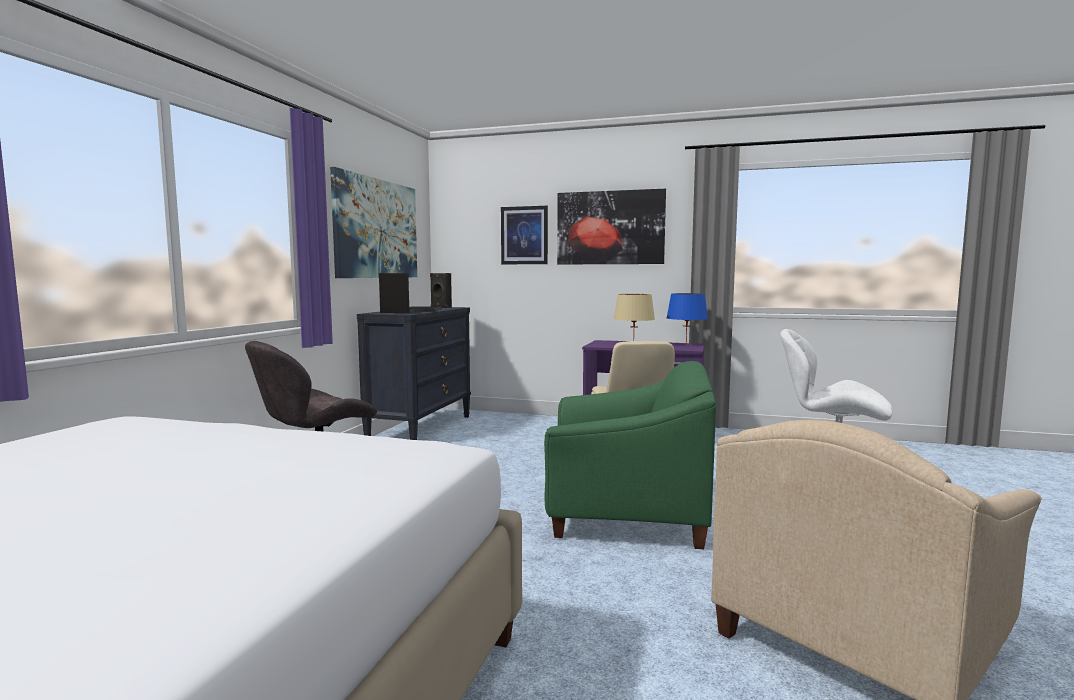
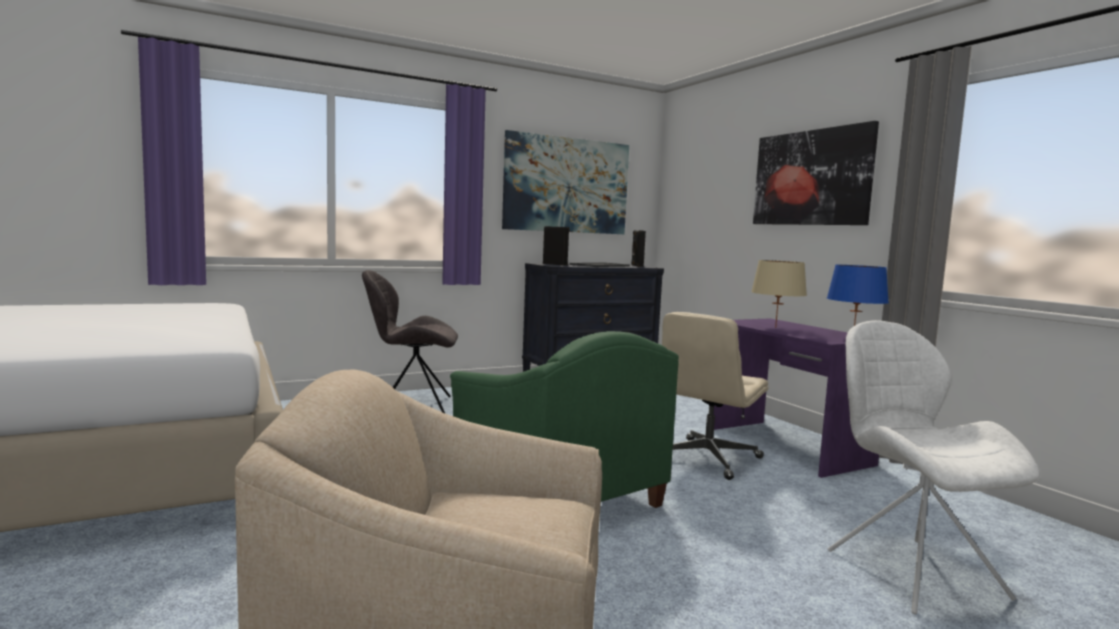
camera: 45 degrees right, 0 degrees up
picture [501,206,548,264] -> none

